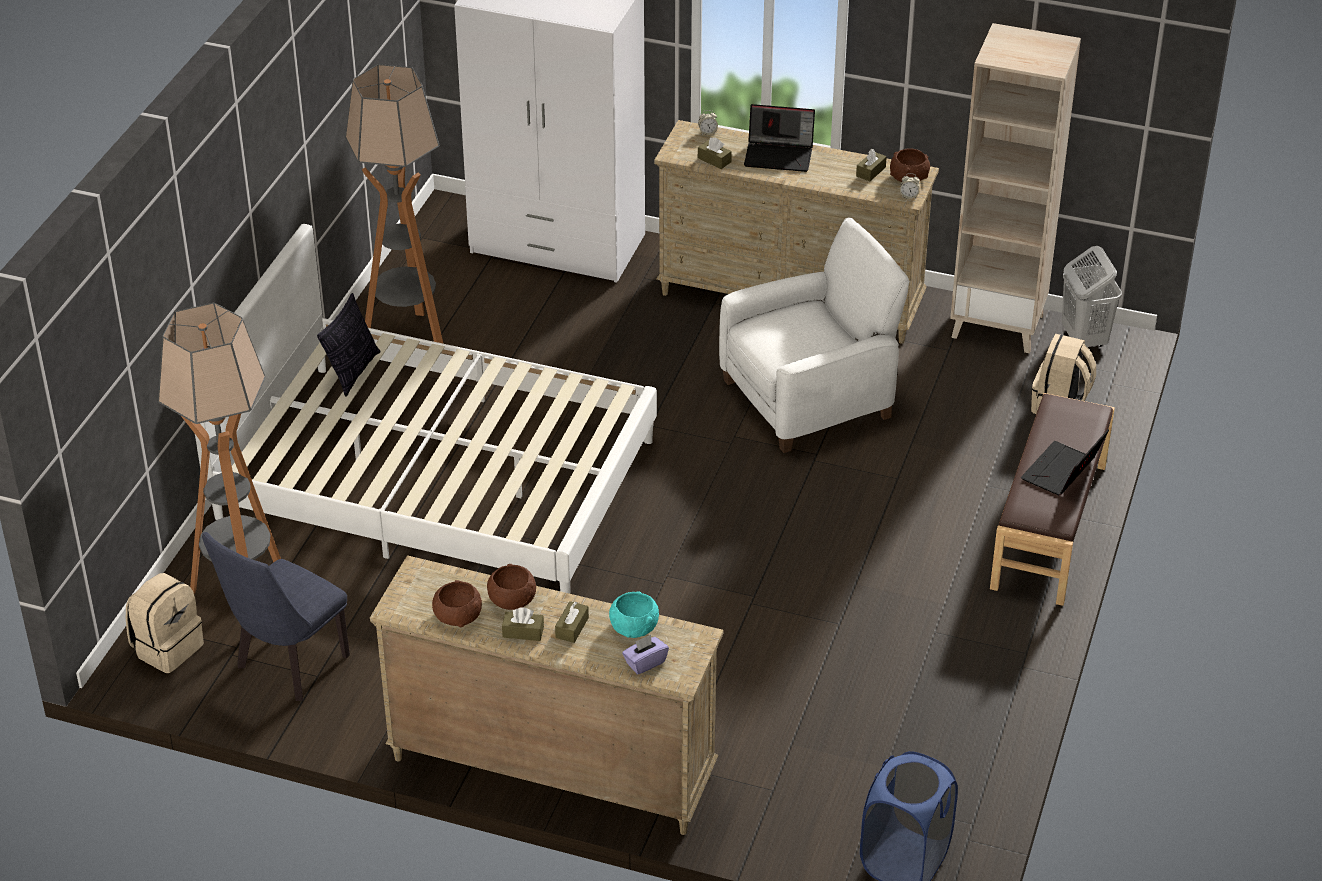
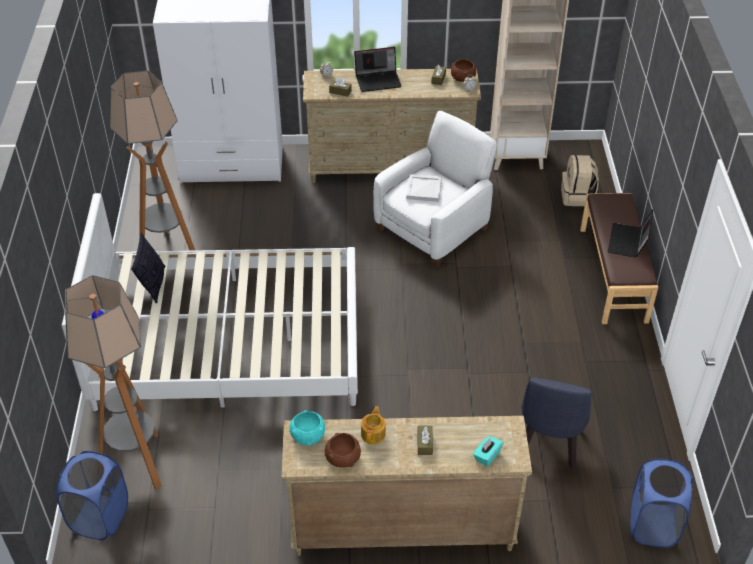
camera: 20 degrees left, 5 degrees up
beige backpack [126,573,204,673] -> blue laundry basket [56,451,128,540]
blue chair [202,532,350,701] -> blue chair moved to [521,378,592,468]
brown bowl [487,564,536,610] -> teapot [361,406,385,444]
brown tissue box [502,607,544,641] -> none
turquoise bowl [609,591,659,638] -> turquoise bowl moved to [289,410,325,446]
purple tissue box [622,635,669,675] -> turquoise tissue box [473,436,503,467]
white laundry basket [1062,246,1122,347] -> none
none -> white tray [406,175,442,202]

